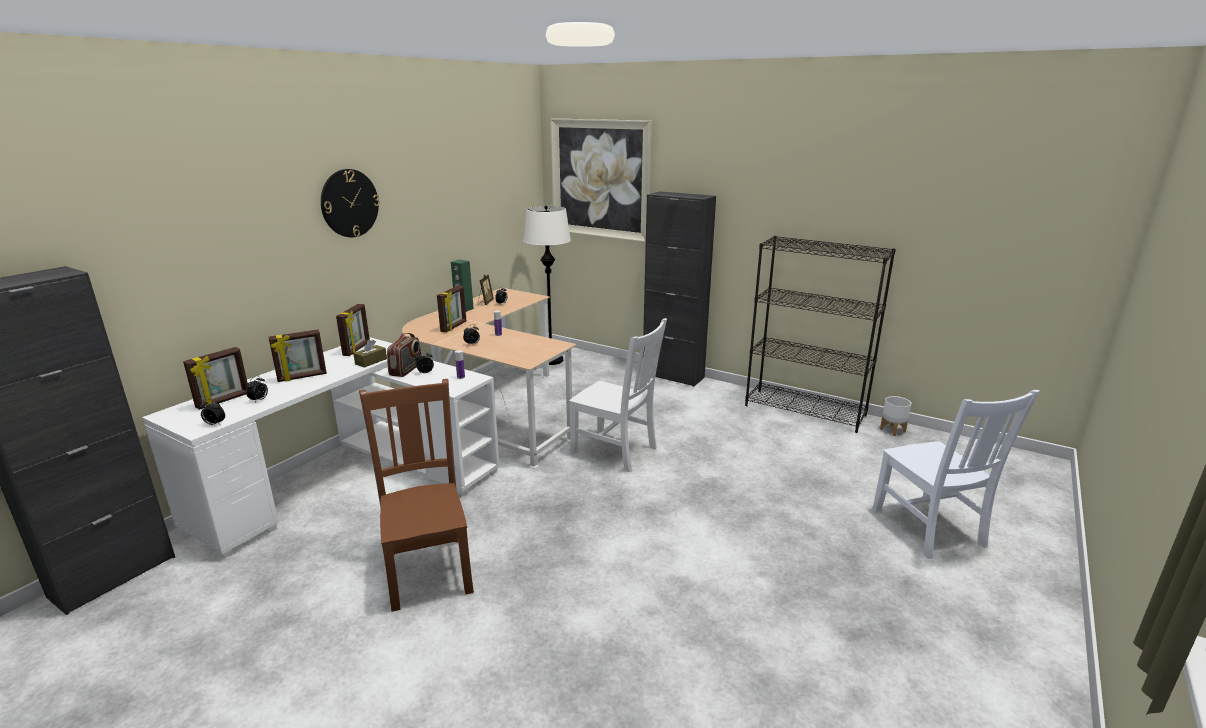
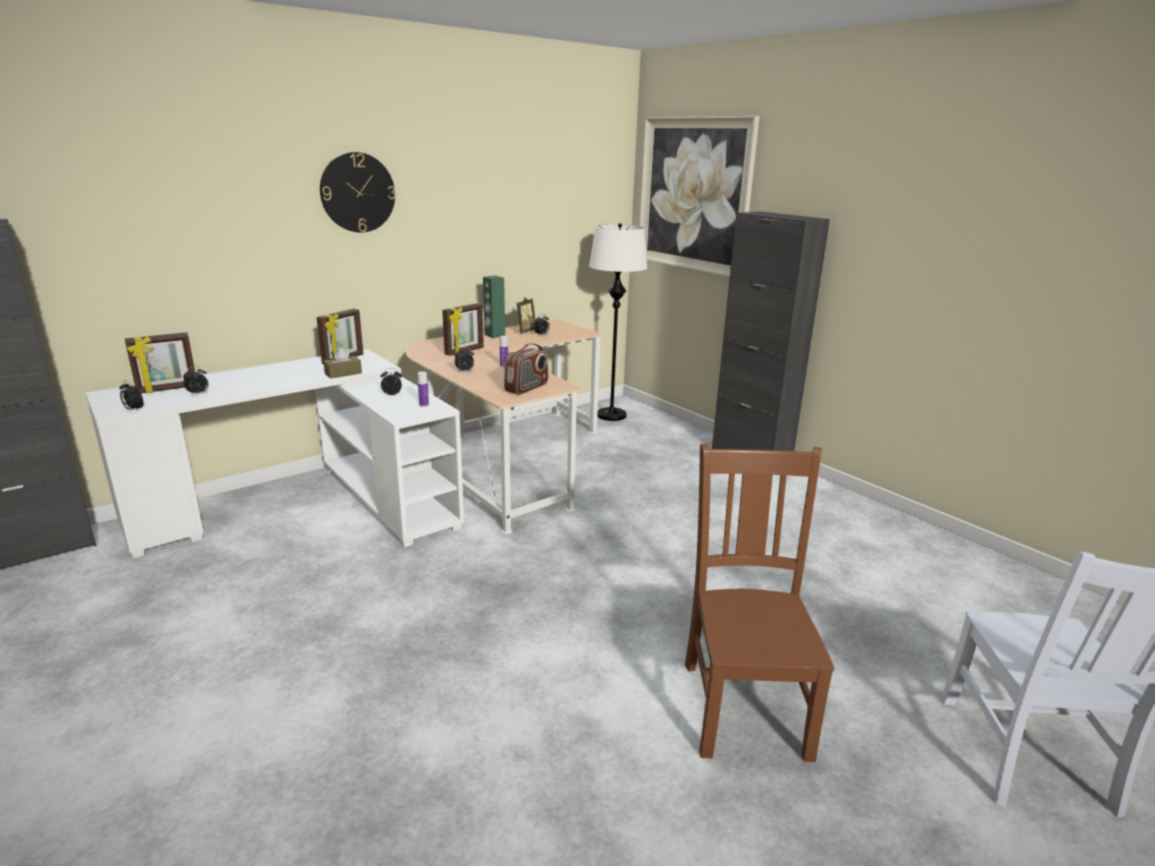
camera: 20 degrees right, 0 degrees up
picture frame [269,330,327,382] -> none
brown chair [359,379,474,612] -> brown chair moved to [685,443,835,762]
radio [387,333,422,377] -> radio moved to [504,343,548,395]
white chair [569,318,667,472] -> none
black bookcase [745,236,896,433] -> none
white planter [880,396,911,436] -> none

